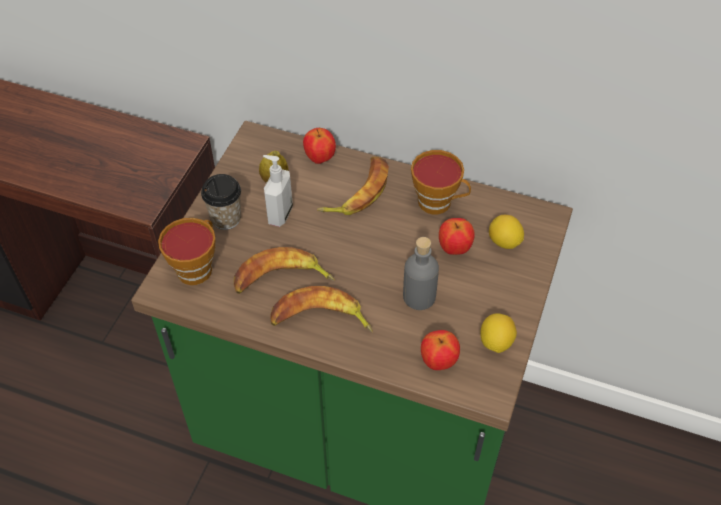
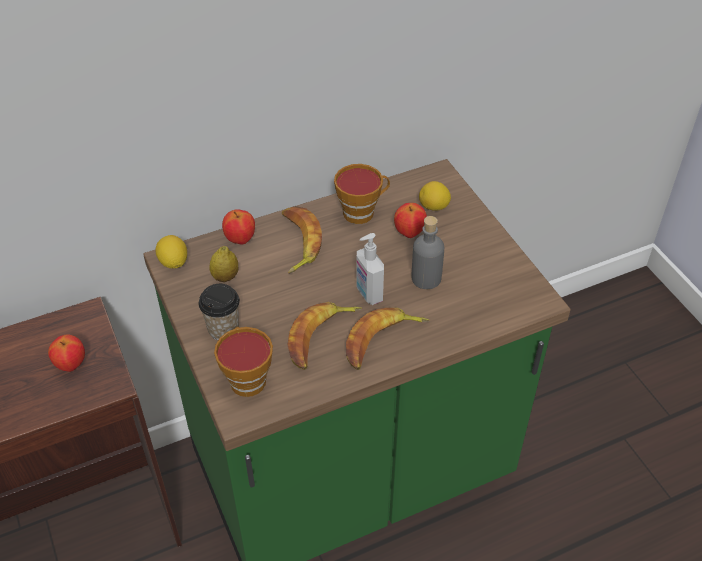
camera: 45 degrees left, 5 degrees down
soap dispenser [263,155,293,227] -> soap dispenser moved to [356,233,384,305]
apple [421,330,460,370] -> apple moved to [48,334,85,372]
lemon [480,313,517,353] -> lemon moved to [155,235,187,269]

